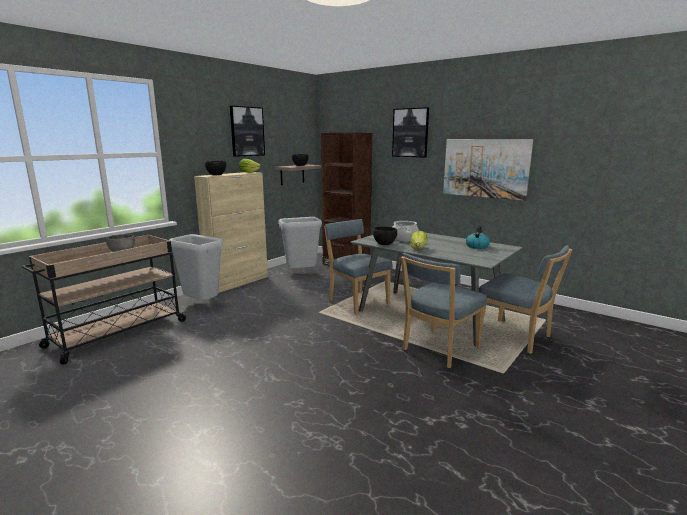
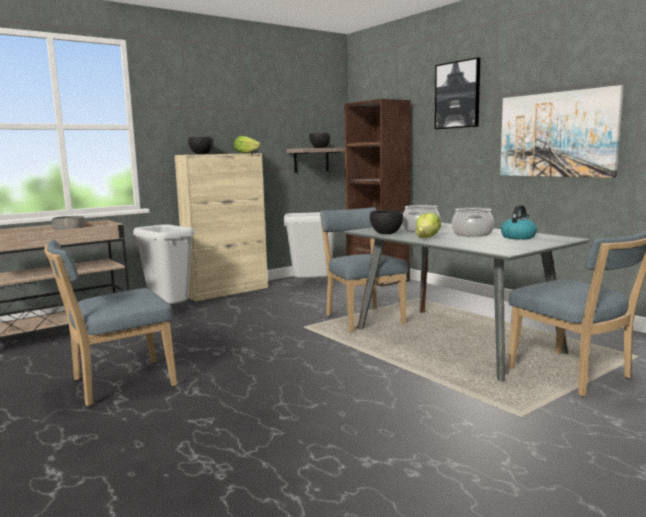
camera: 15 degrees right, 5 degrees down
picture [230,106,265,157] -> none
blue chair [401,253,487,368] -> blue chair moved to [44,239,177,406]
none -> cooking pot [452,208,494,237]

